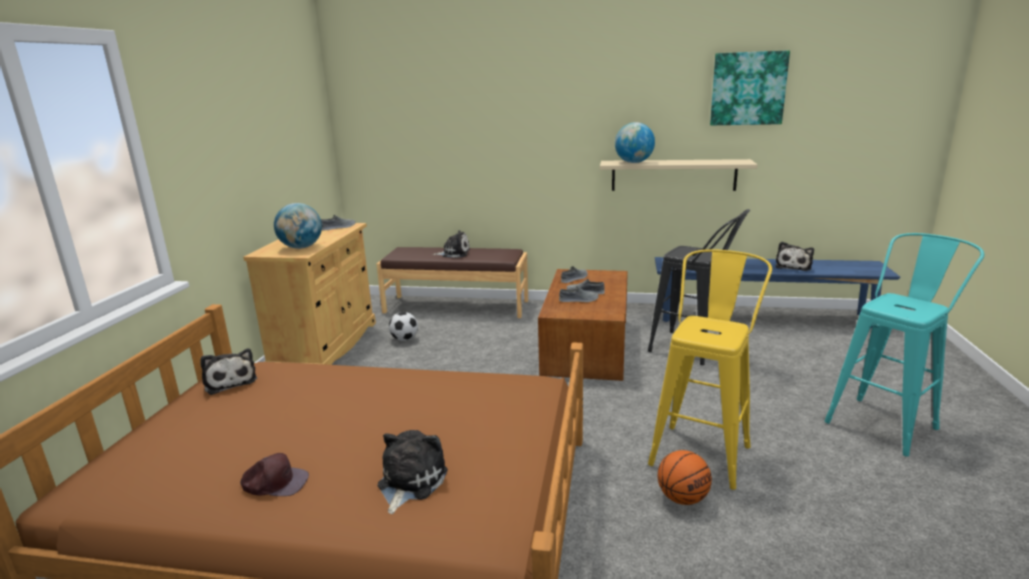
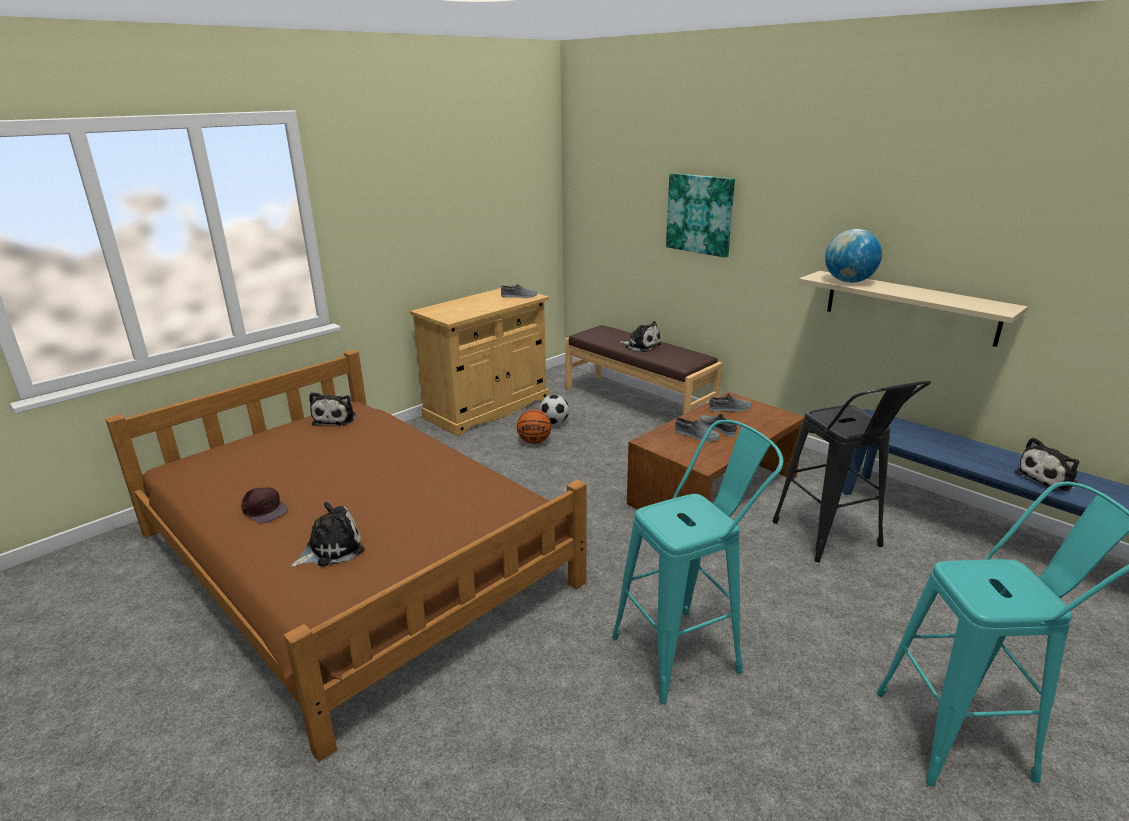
camera: 35 degrees right, 5 degrees up
globe [274,203,322,249] -> none
yellow stool [648,249,772,490] -> turquoise stool [612,420,784,704]
basketball [658,450,712,505] -> basketball moved to [517,409,551,444]
picture [710,50,790,125] -> picture moved to [666,173,735,258]

